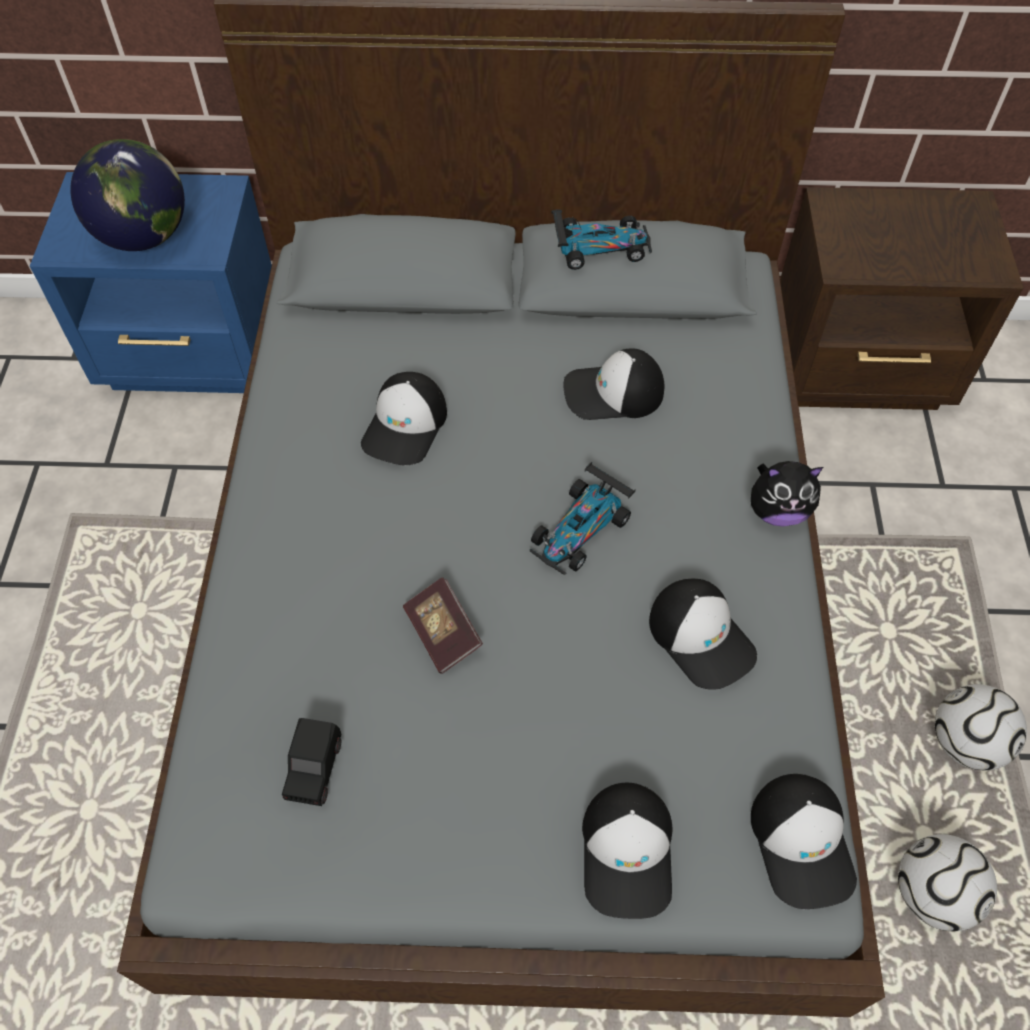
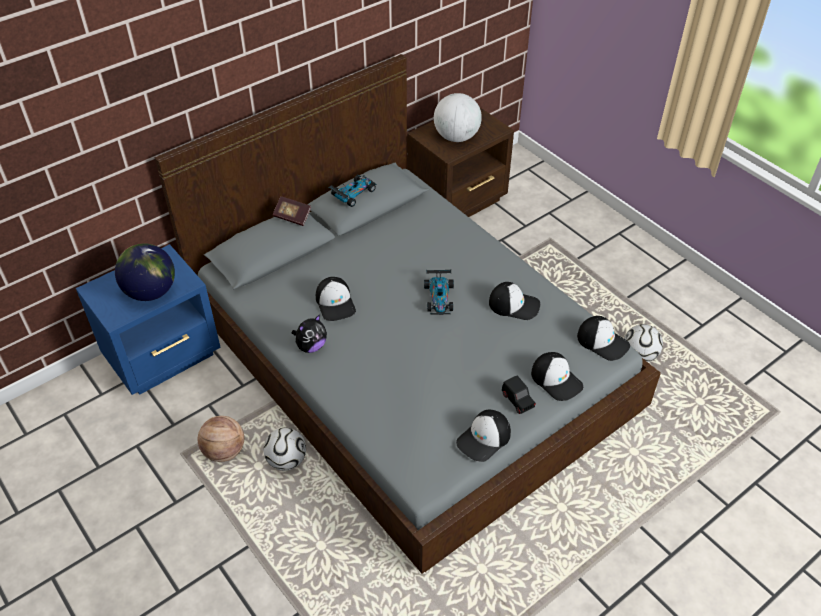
camera: 40 degrees left, 10 degrees down
black toy car [282,718,342,806] -> black toy car moved to [502,376,535,414]
book [403,577,483,674] -> book moved to [273,196,311,226]
cap [564,348,664,420] -> cap moved to [456,410,511,462]
plush toy [751,461,823,527] -> plush toy moved to [292,314,327,353]
football [935,684,1027,771] -> football moved to [263,428,306,471]
none -> basketball [198,416,244,462]
none -> globe [434,93,482,142]

